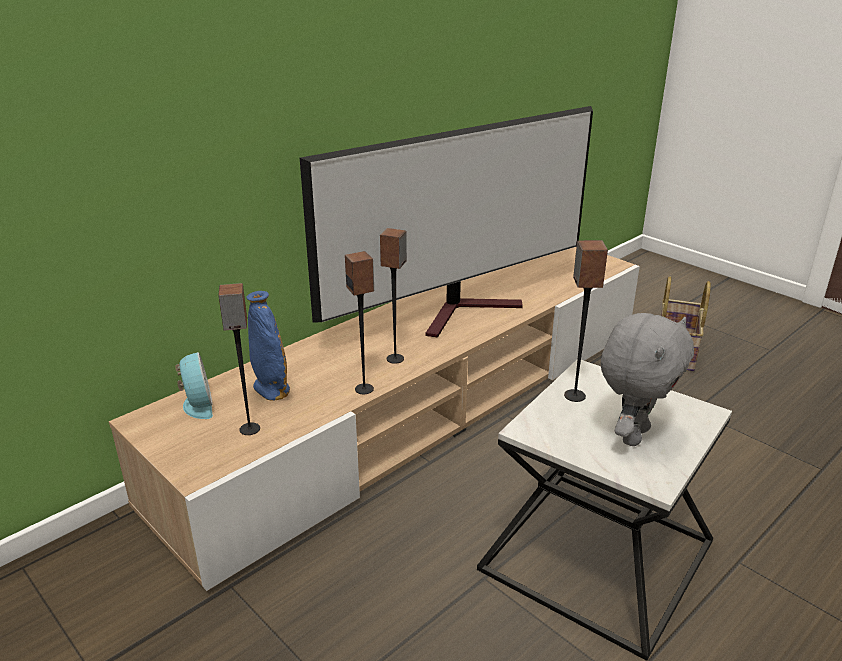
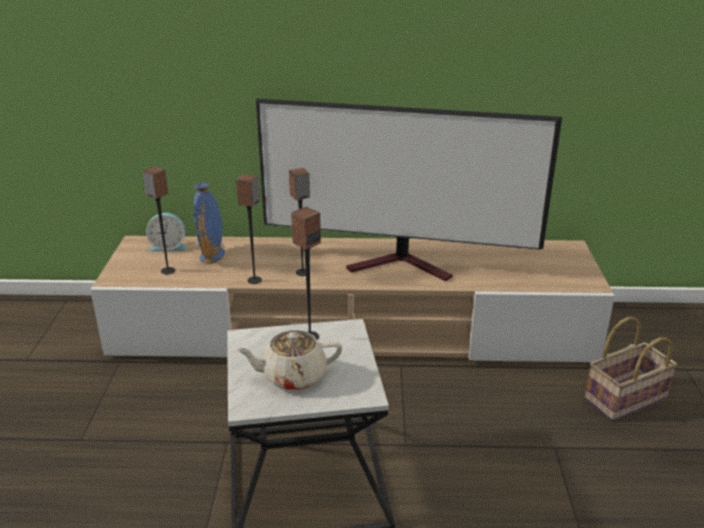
camera: 45 degrees right, 0 degrees up
alarm clock [175,352,213,419] -> alarm clock turned 60 degrees clockwise [146,213,187,252]
grey plush toy [601,313,694,446] -> beige teapot [236,330,343,390]

